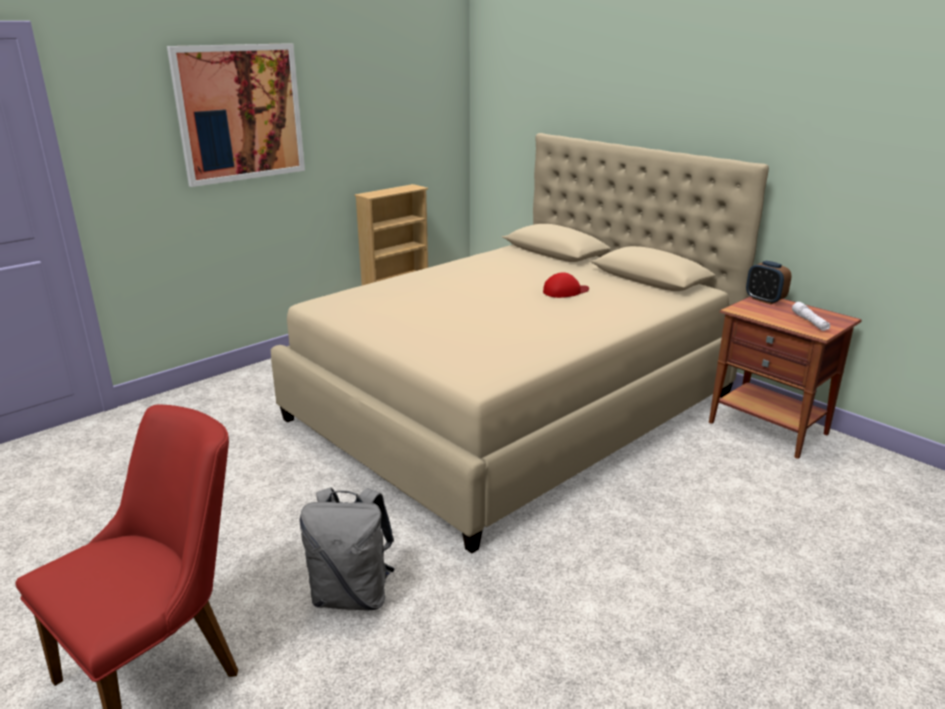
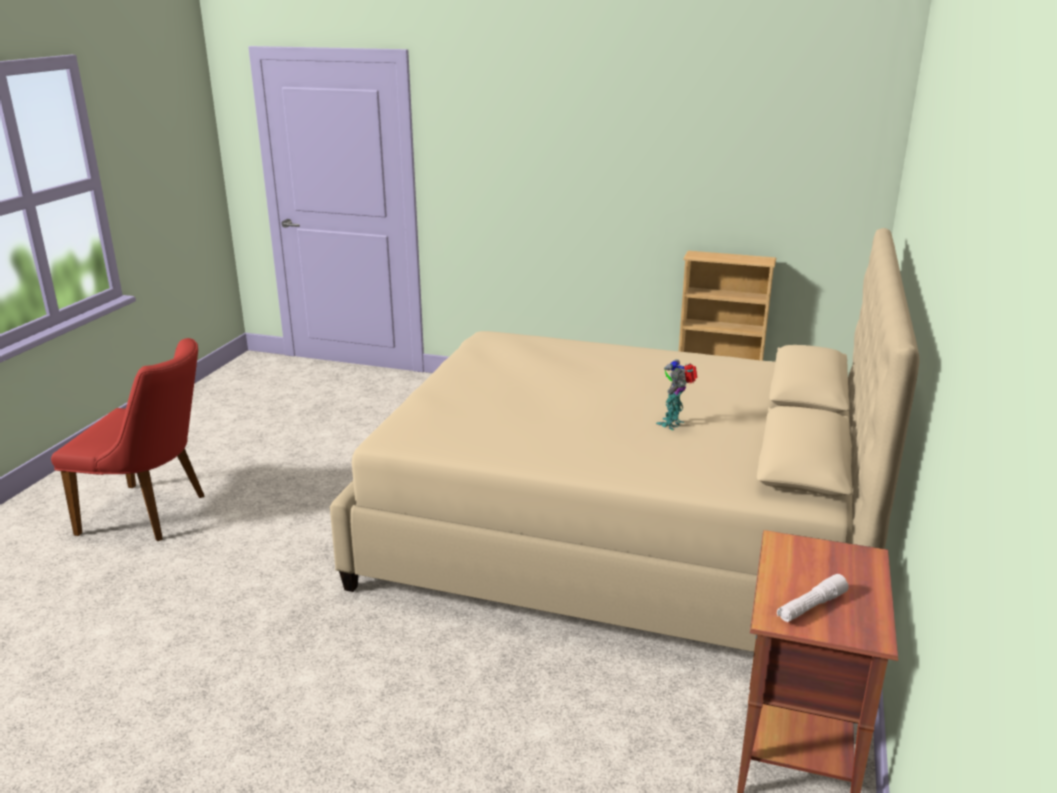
camera: 60 degrees right, 0 degrees up
picture [167,43,305,187] -> none
grey backpack [300,487,395,611] -> none
red cap [543,272,589,298] -> toy robot [656,359,698,430]
alarm clock [746,261,791,304] -> none

